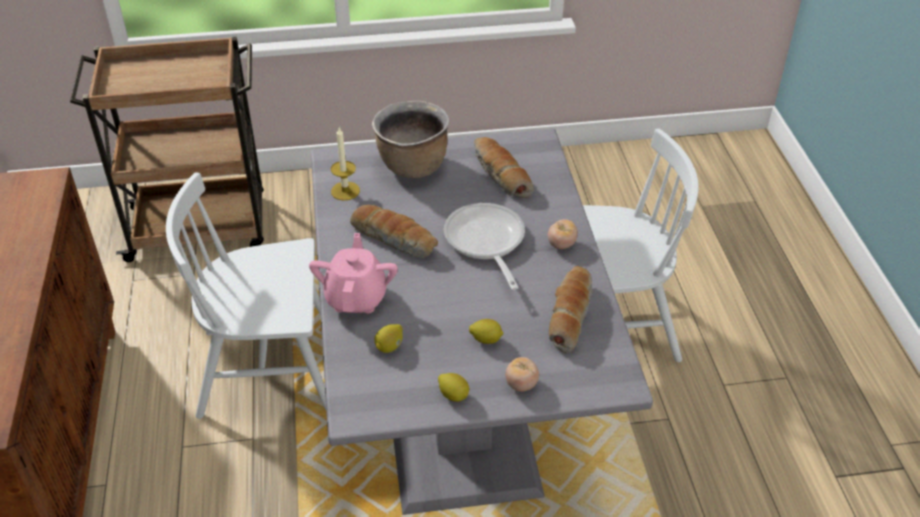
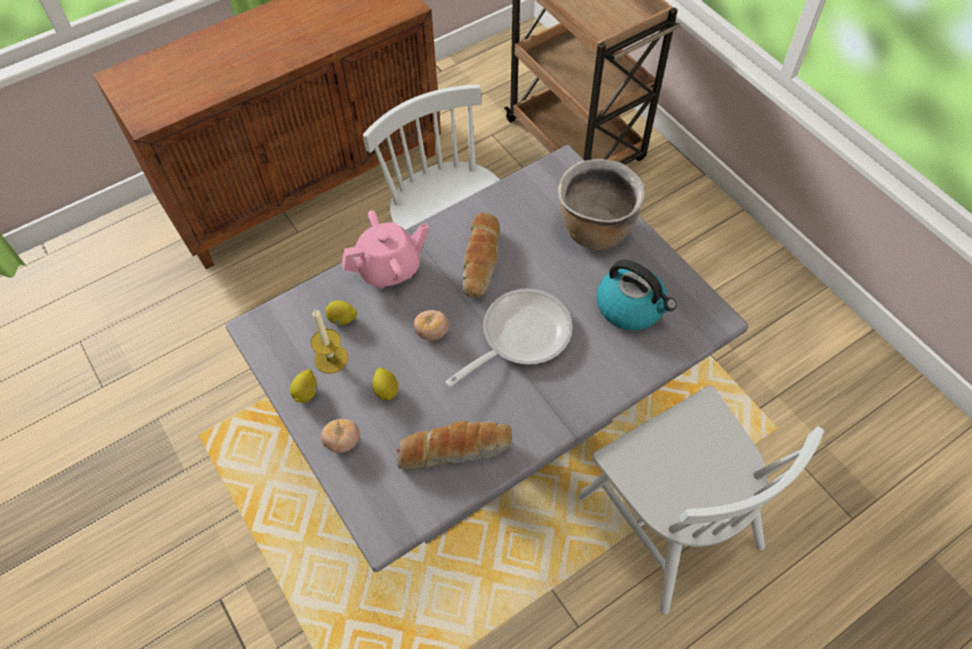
camera: 65 degrees right, 15 degrees up
candle [331,128,360,200] -> candle moved to [311,308,348,374]
bread [474,137,534,198] -> kettle [597,260,677,330]
tomato [548,219,578,249] -> tomato moved to [413,310,449,341]

